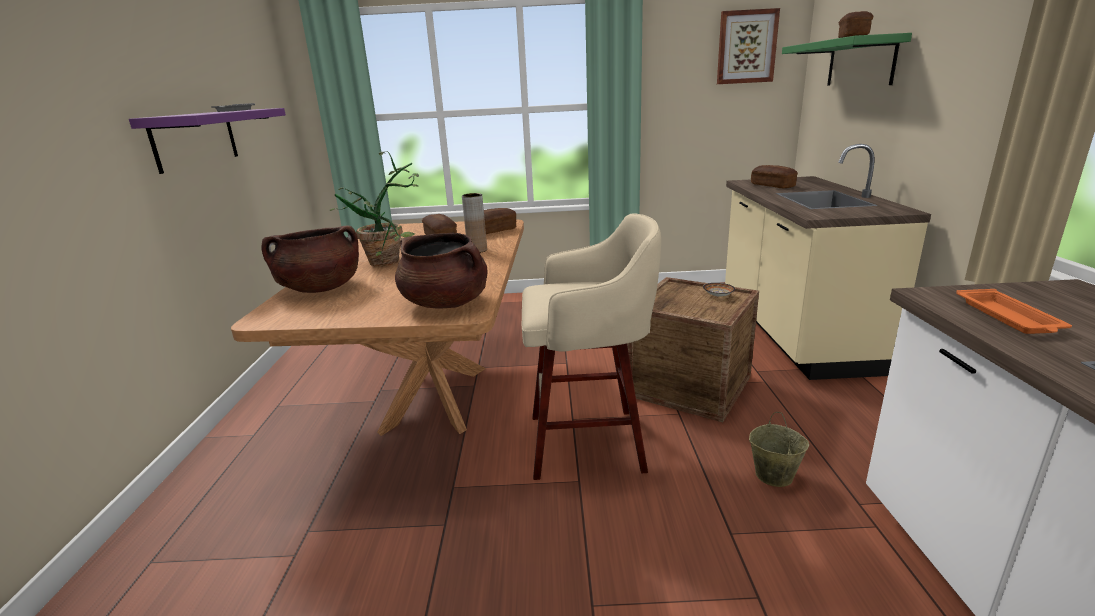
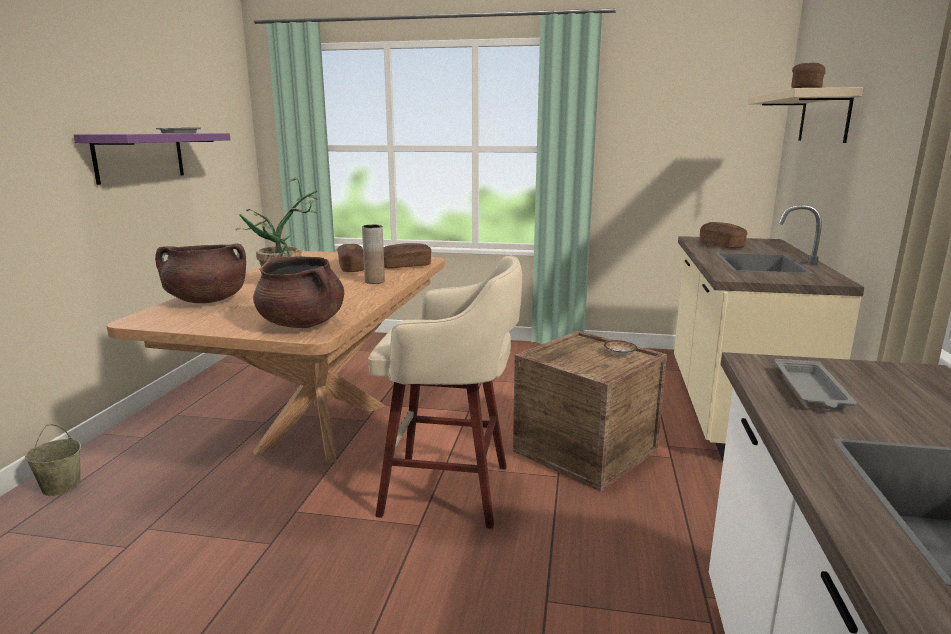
camera: 10 degrees right, 5 degrees down
picture [717,8,780,84] -> none
beige bucket [749,412,809,487] -> beige bucket moved to [25,424,81,496]
green shelf [782,33,912,86] -> beige shelf [748,87,863,143]
orange tray [956,289,1072,334] -> grey tray [775,359,857,410]

